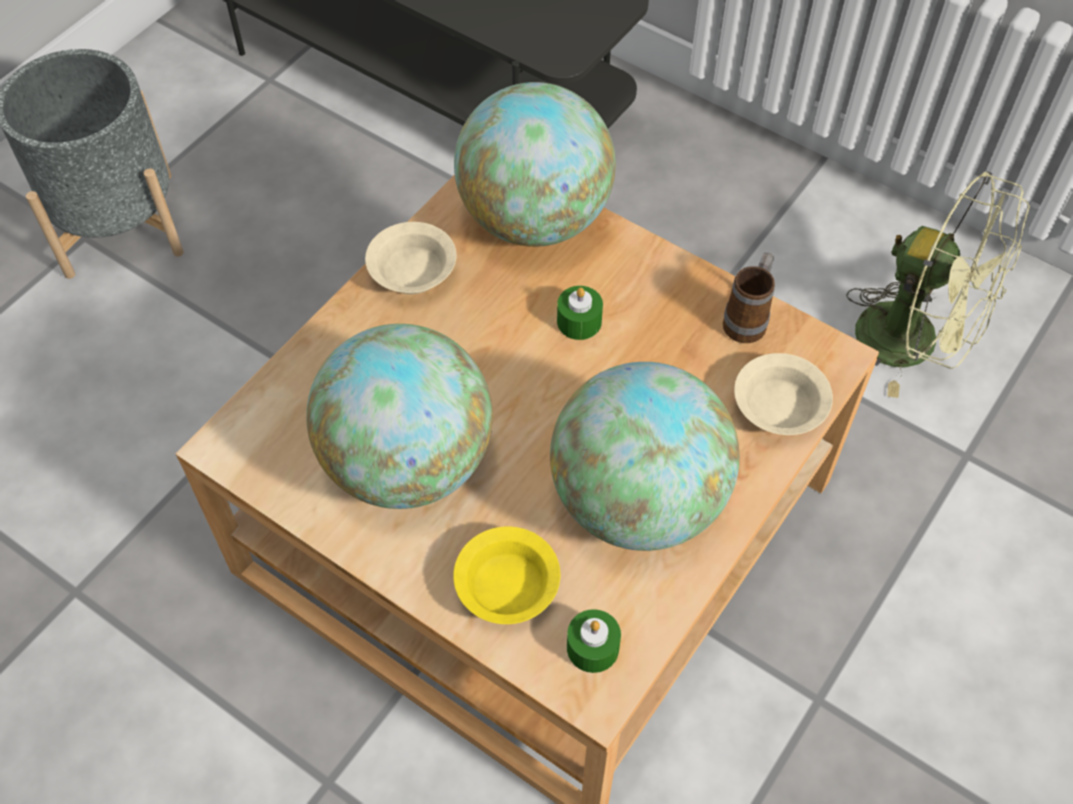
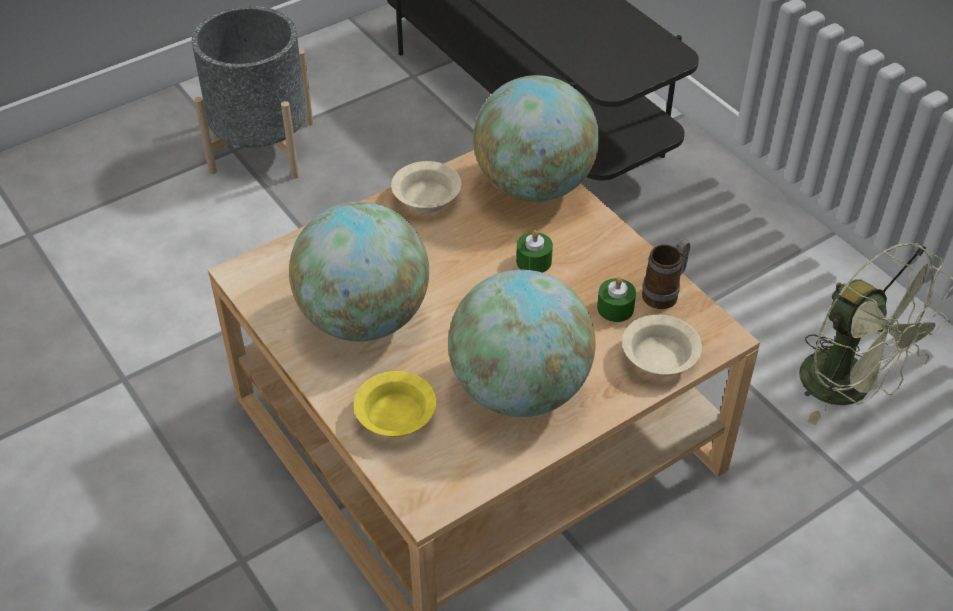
camera: 20 degrees right, 10 degrees down
green candle [567,609,621,673] -> green candle moved to [597,277,636,322]

